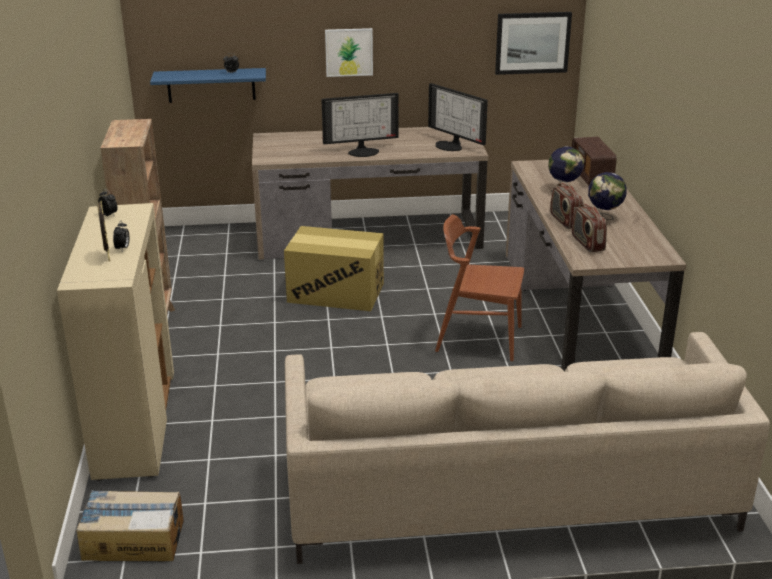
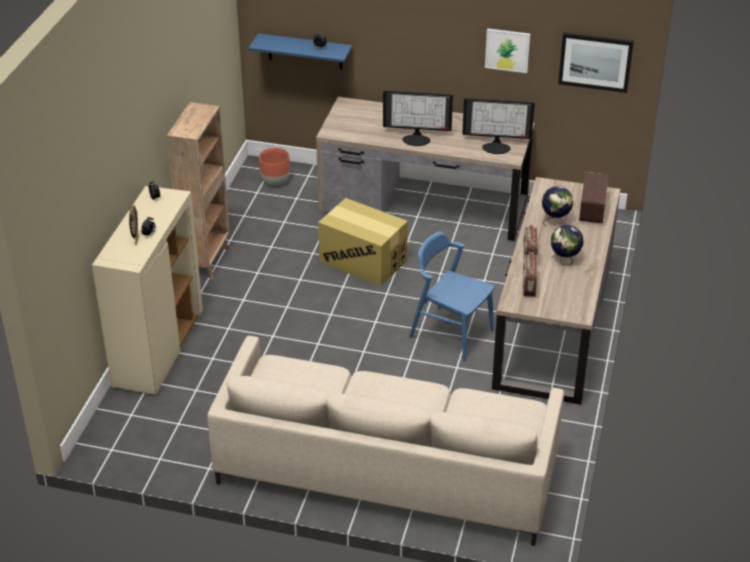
camera: 20 degrees right, 10 degrees up
cardboard box [76,490,184,561] -> none
picture [325,28,373,77] -> picture moved to [485,28,530,73]
monitor [428,83,488,151] -> monitor turned 60 degrees counterclockwise [462,98,535,154]
brown chair [435,214,524,361] -> blue chair [409,231,495,362]
none -> brown planter [259,148,290,185]

